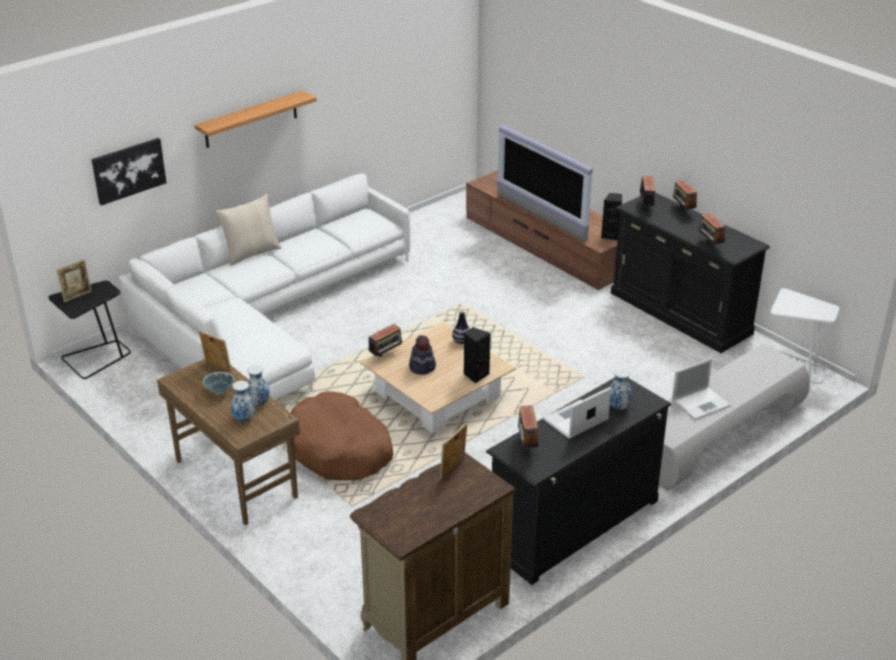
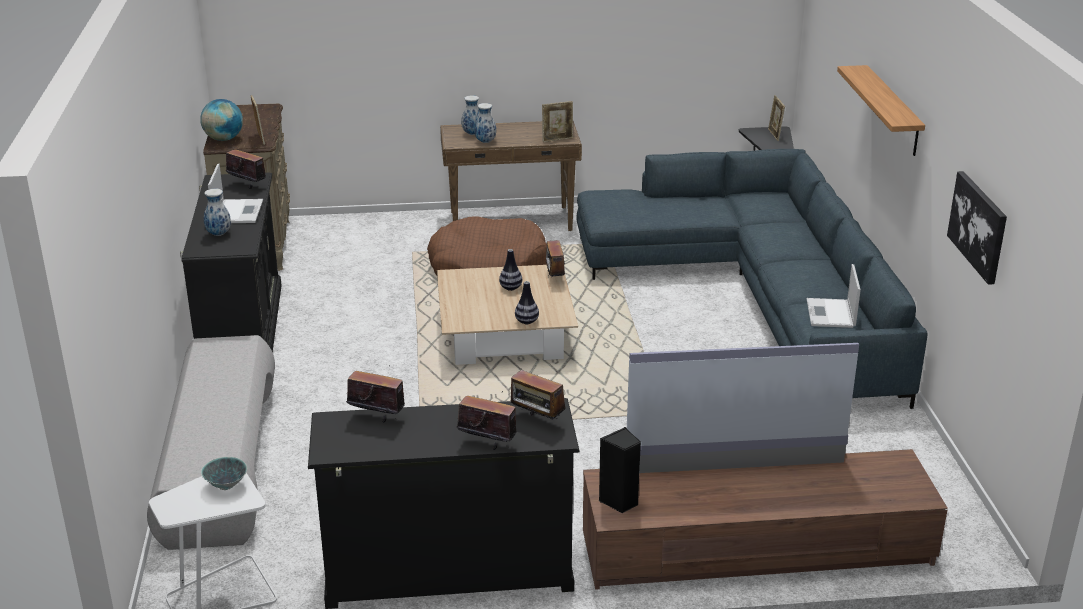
camera: 125 degrees right, 5 degrees down
picture [92,138,167,205] -> picture moved to [947,171,1007,285]
white sofa [118,173,410,400] -> blue sofa [576,149,928,409]
bowl [203,372,234,394] -> bowl moved to [201,457,247,490]
beige pillow [216,194,281,266] -> none
hat [409,335,436,375] -> vase [499,249,522,291]
black speaker [464,327,491,383] -> none
laptop [672,358,731,420] -> laptop moved to [806,264,861,328]
none -> globe [200,99,243,141]

